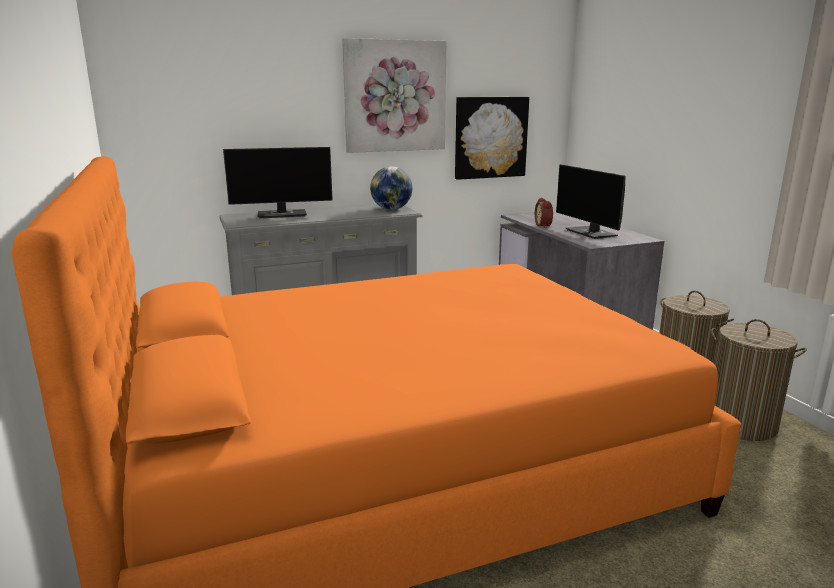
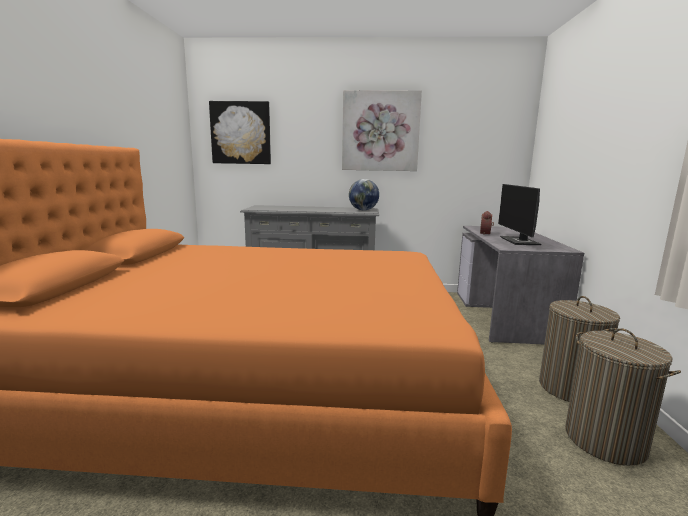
camera: 25 degrees right, 5 degrees down
monitor [223,147,333,218] -> none
picture [455,97,529,180] -> picture moved to [209,101,271,164]

